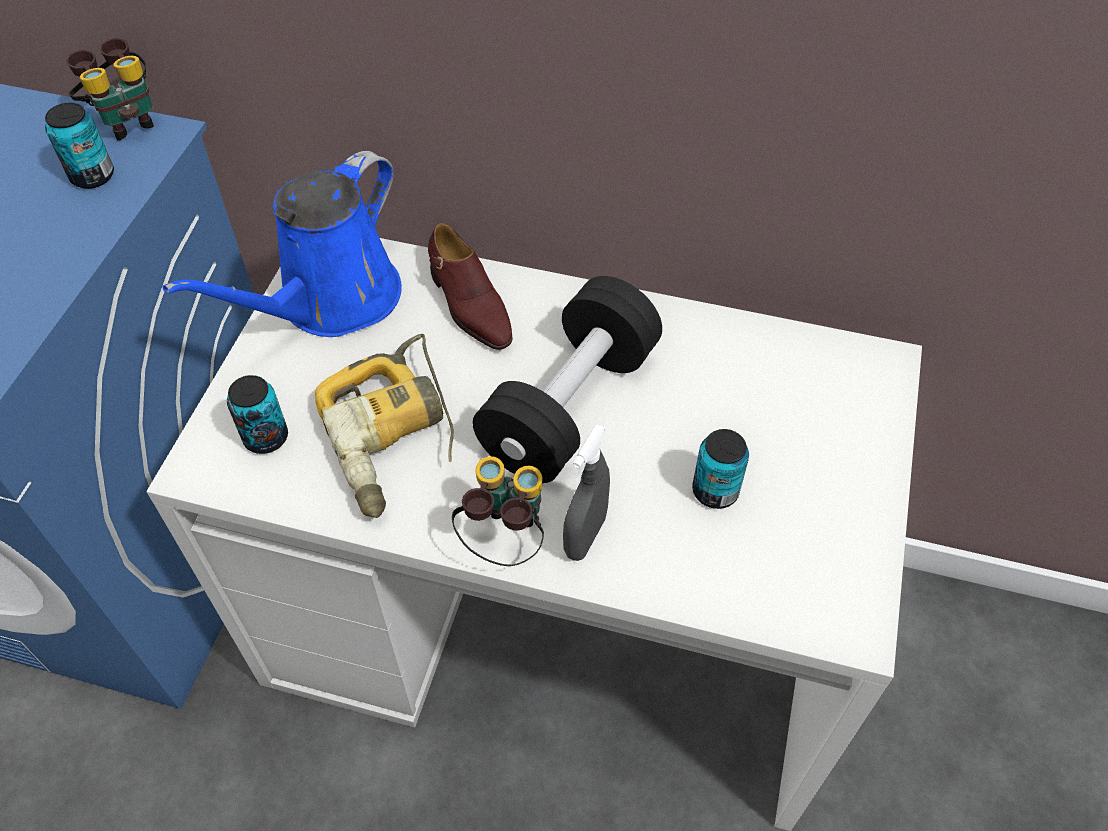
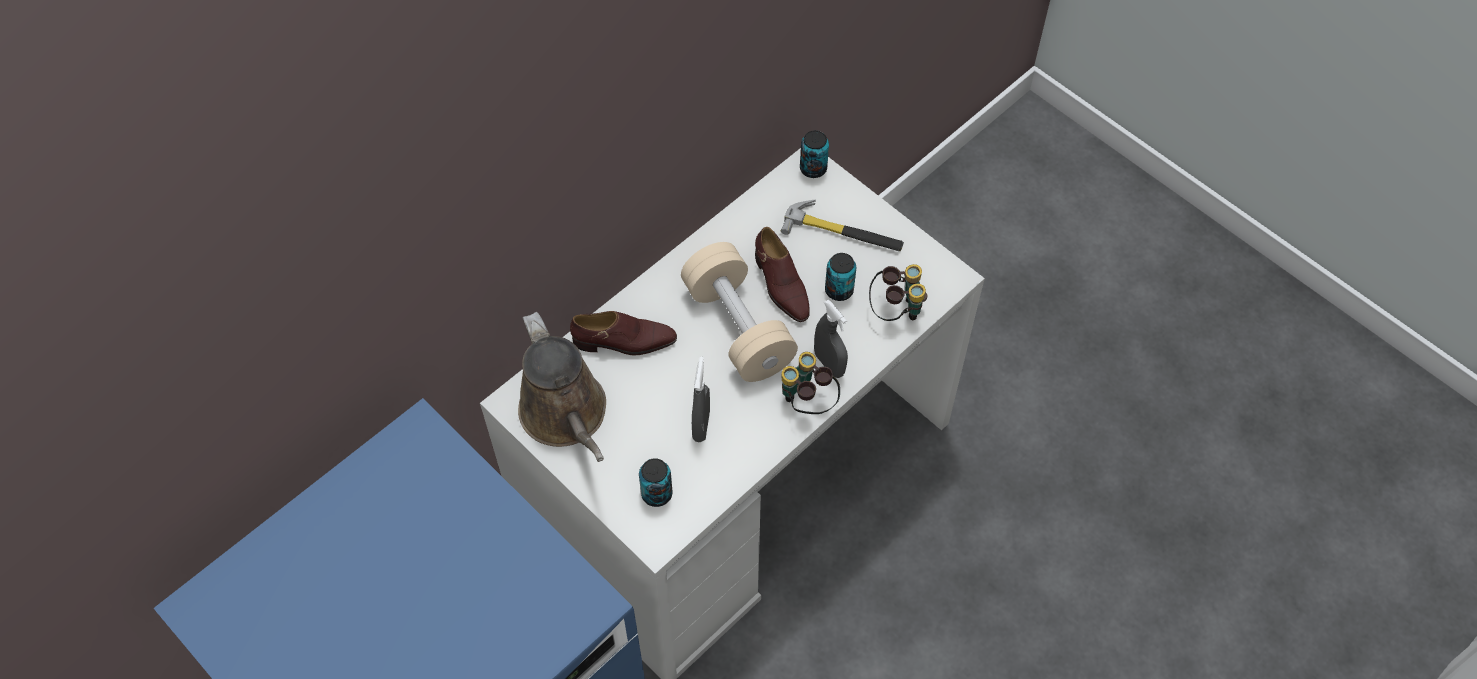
camera: 60 degrees left, 5 degrees up
can [45,103,114,189] -> can moved to [800,130,829,178]
binoculars [67,38,154,141] -> binoculars moved to [869,264,927,321]
blue watering can [162,151,402,337] -> brown watering can [518,312,606,462]
power drill [315,334,454,518] -> grey spray bottle [692,357,710,442]
black dumbbell [473,276,662,483] -> beige dumbbell [681,242,798,382]
none -> brown shoe [755,227,810,322]
none -> hammer [780,200,904,251]

